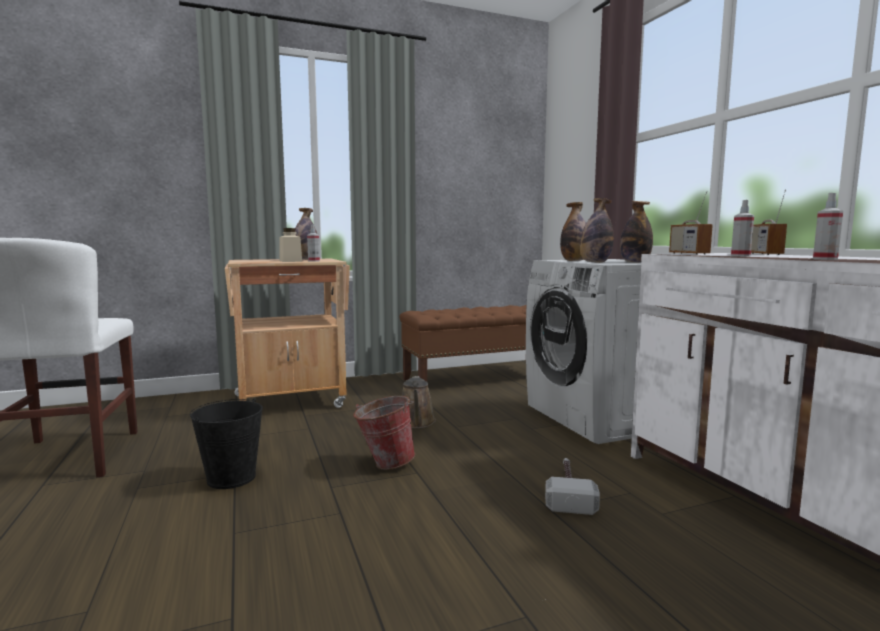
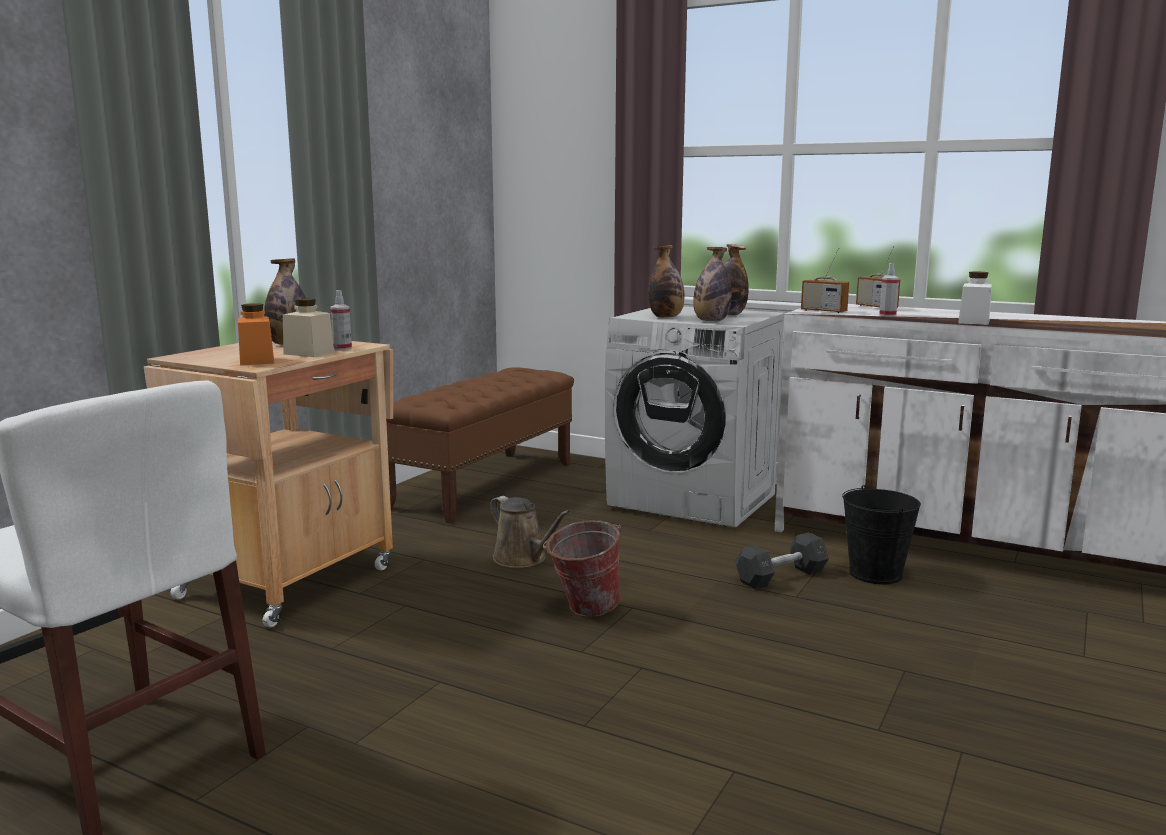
camera: 40 degrees left, 5 degrees up
black bucket [190,398,263,489] -> black bucket moved to [842,485,921,585]
hammer [545,458,600,515] -> grey dumbbell [735,532,829,589]
spray bottle [813,193,843,260] -> white jar [958,272,992,325]
none -> orange jar [238,303,274,366]

